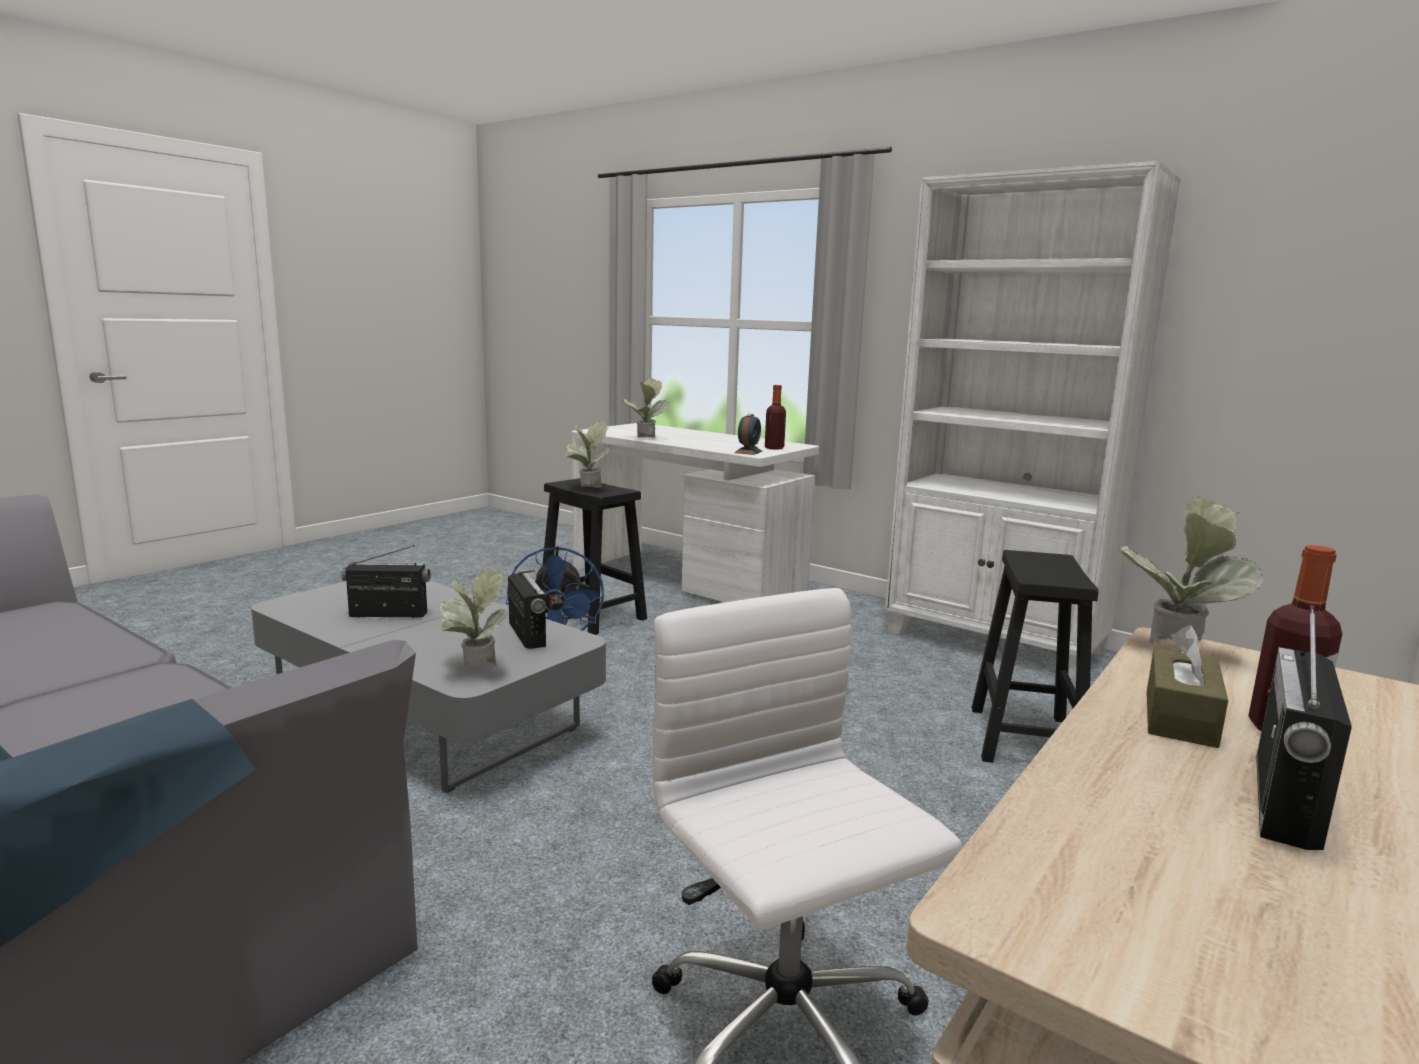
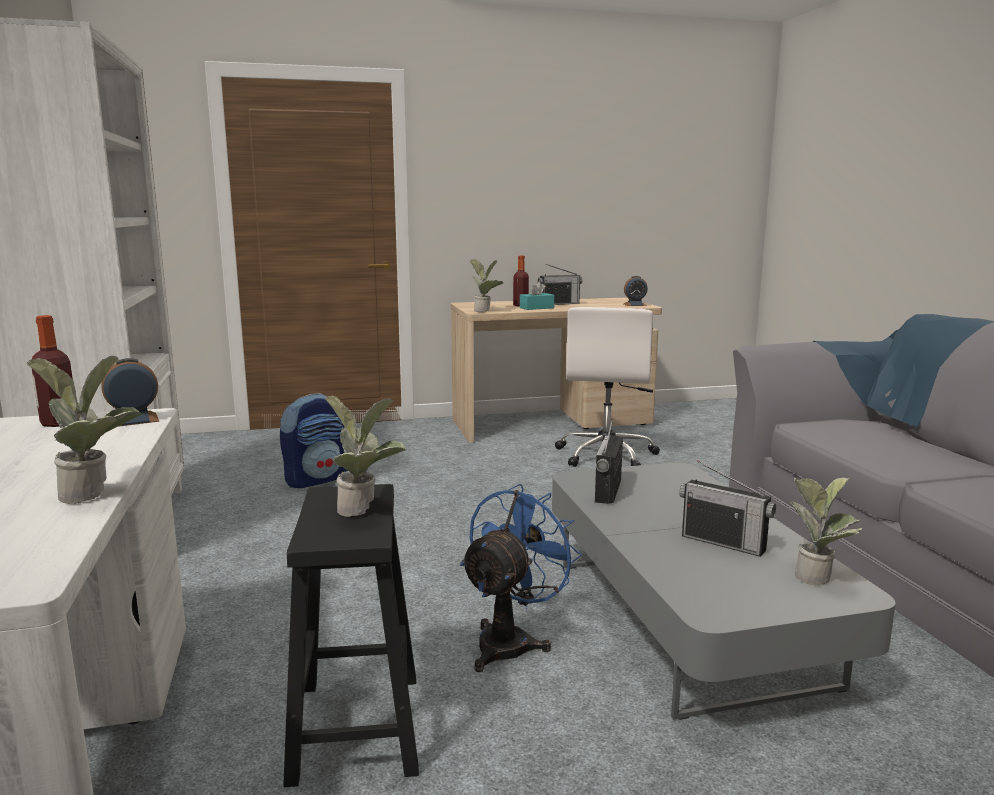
camera: 140 degrees left, 0 degrees up
potted plant [440,569,508,667] -> potted plant moved to [790,477,863,586]
black stool [972,550,1098,763] -> backpack [280,393,348,488]
brown tissue box [1147,625,1228,748] -> turquoise tissue box [520,282,554,310]
none -> alarm clock [624,276,648,306]

